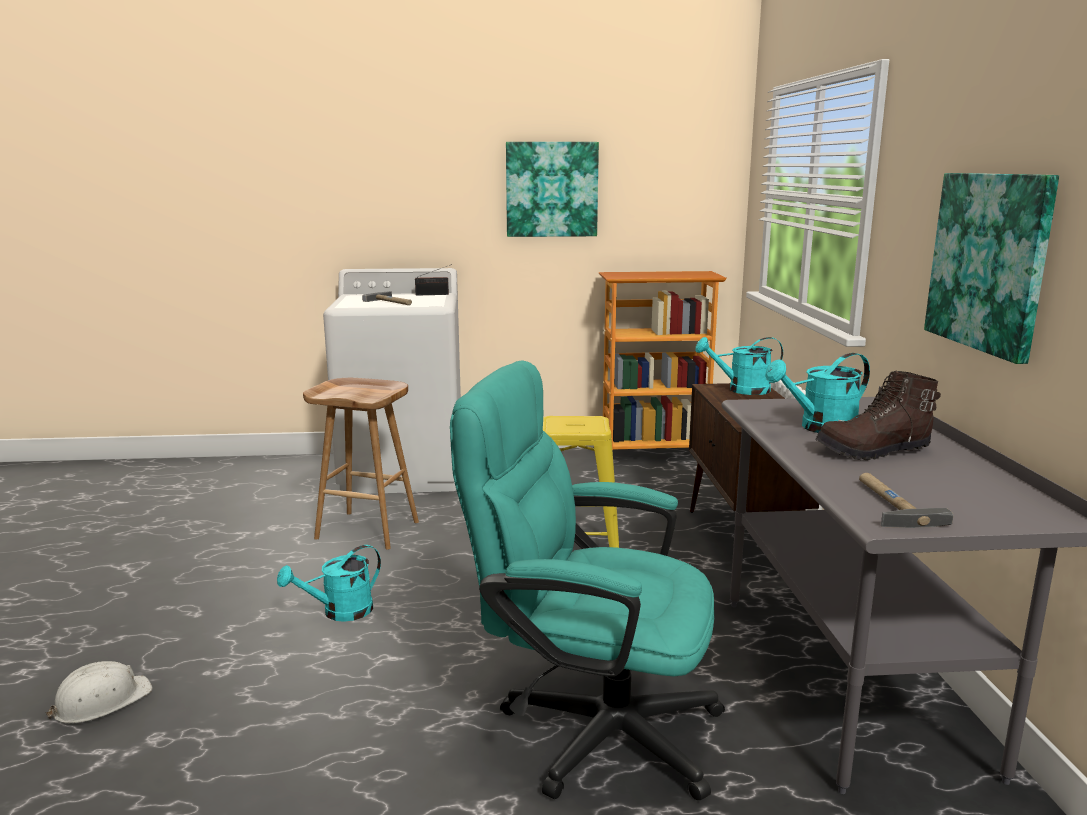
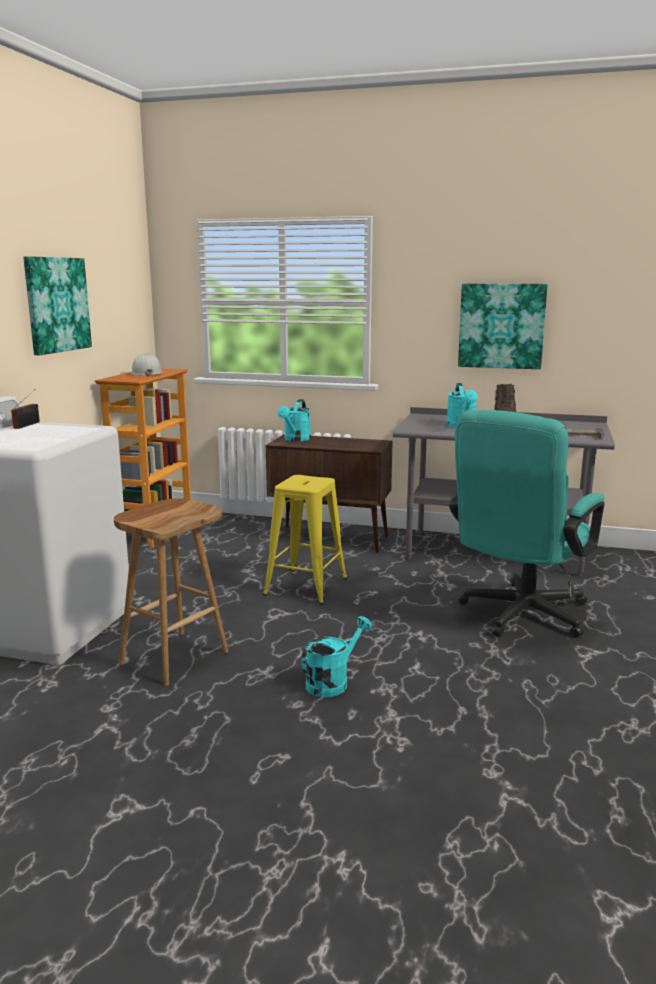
camera: 70 degrees left, 0 degrees up
white hard hat [45,661,153,723] -> white hard hat moved to [131,353,163,377]
turquoise watering can [277,545,381,622] -> turquoise watering can turned 120 degrees counterclockwise [301,616,372,697]
hammer [362,291,412,305] -> none

